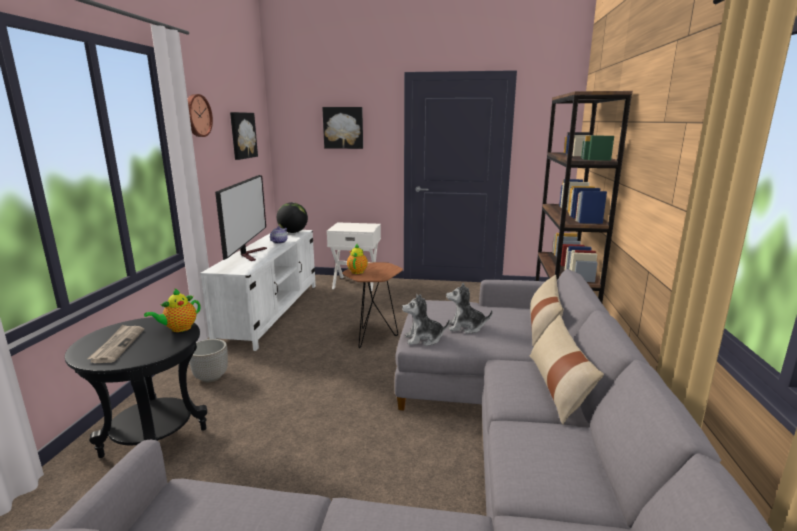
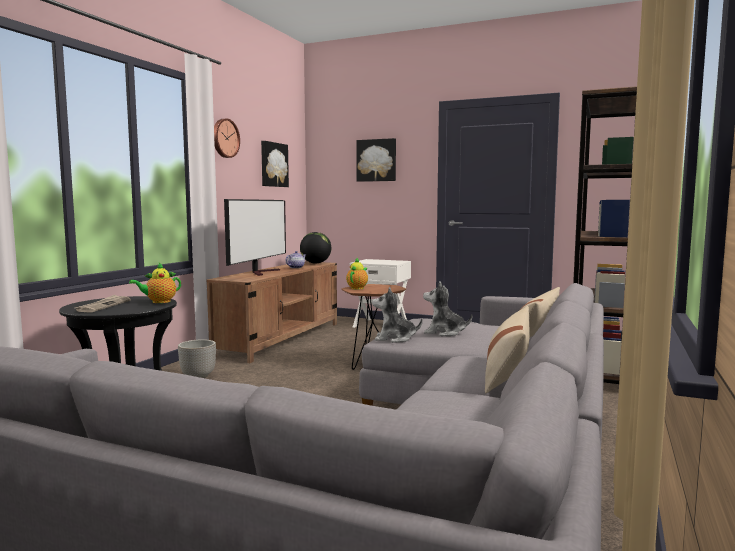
camera: 15 degrees right, 10 degrees down
white tv stand [200,230,316,351] -> brown tv stand [206,261,337,363]

